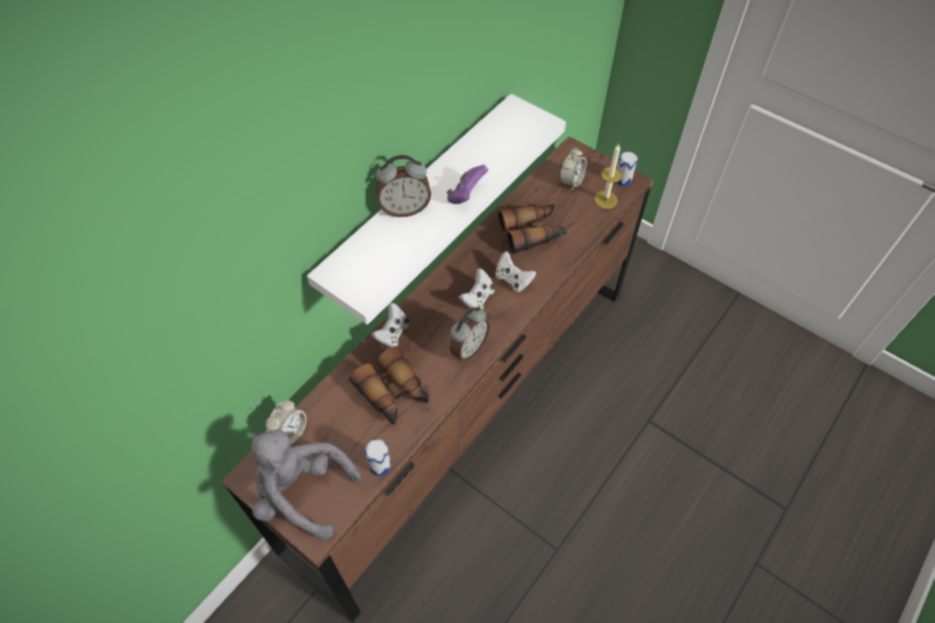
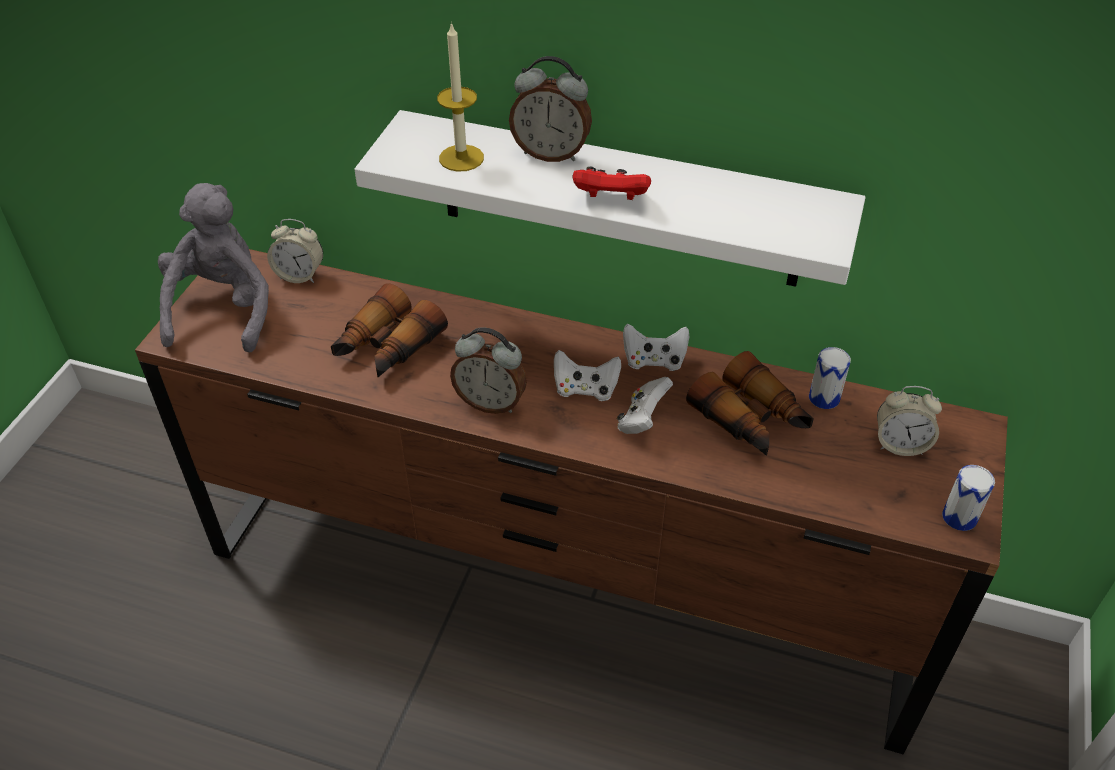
camera: 70 degrees right, 10 degrees down
can [365,439,391,476] -> can moved to [809,347,851,409]
white game controller [371,303,409,347] -> white game controller moved to [623,324,690,371]
alarm clock [376,155,431,217] -> alarm clock turned 45 degrees counterclockwise [509,56,592,162]
purple game controller [447,165,488,204] -> red game controller [573,166,651,200]
candle [594,144,622,209] -> candle moved to [437,22,484,172]

